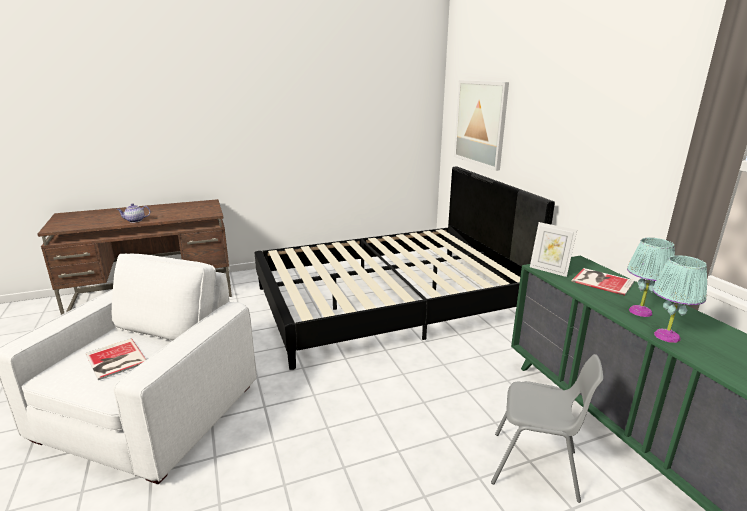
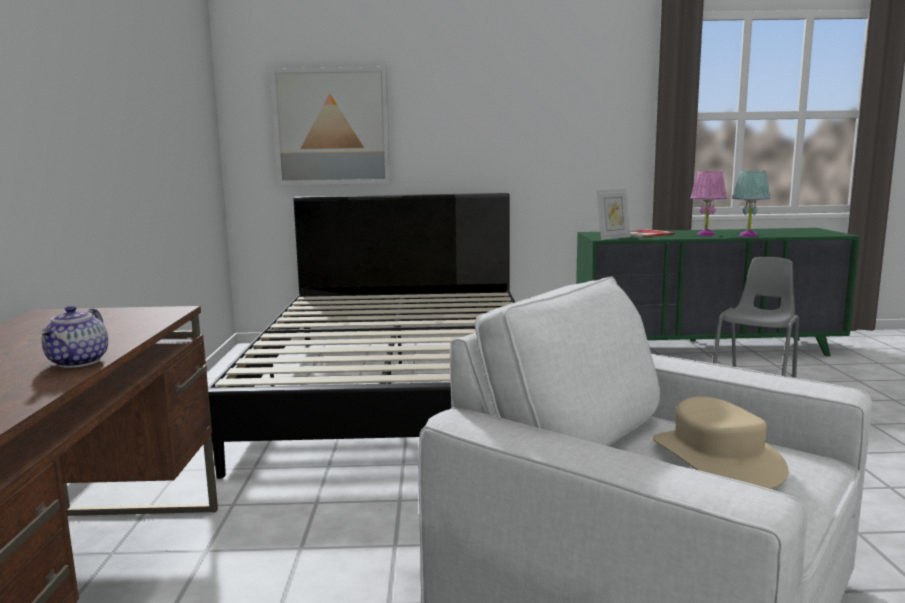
camera: 70 degrees left, 10 degrees down
book [85,338,146,380] -> beige hat [653,397,789,489]
turquoise table lamp [627,238,675,317] -> pink table lamp [690,171,727,236]

